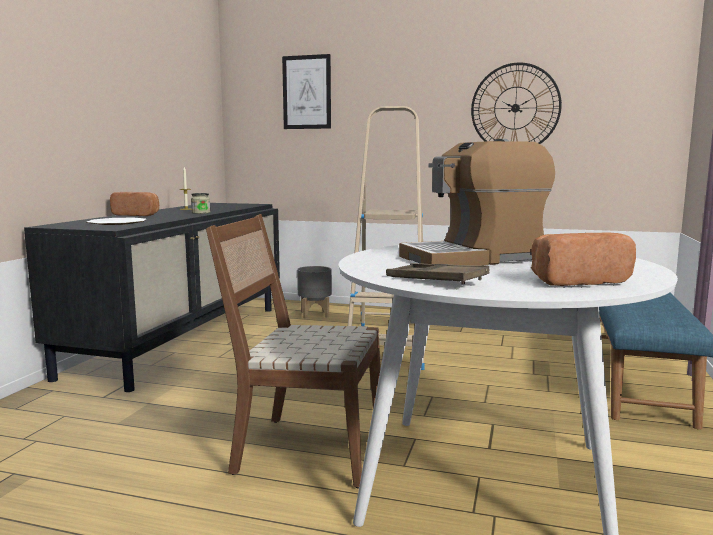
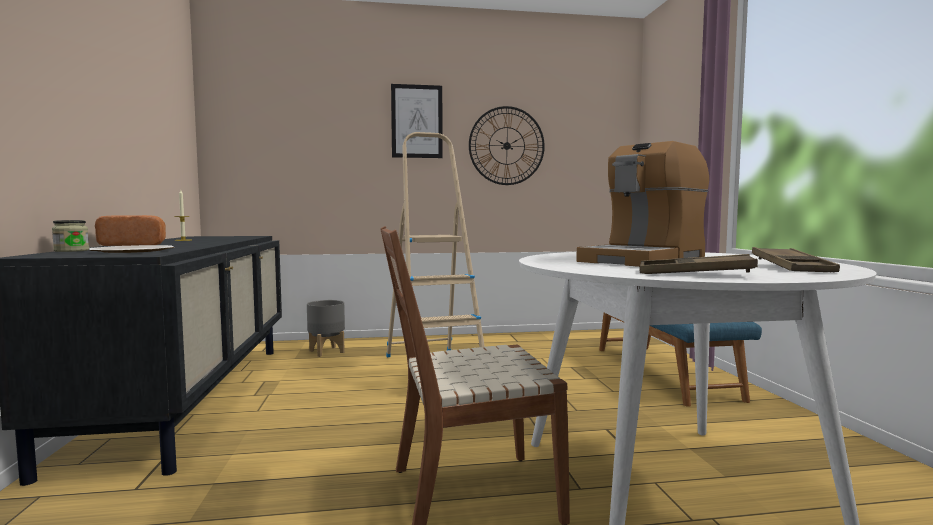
camera: 25 degrees left, 5 degrees down
jar [191,193,210,214] -> jar moved to [52,220,89,252]
picture [282,54,331,129] -> picture moved to [391,84,443,158]
bread [531,233,636,286] -> brown tray [752,247,840,272]

